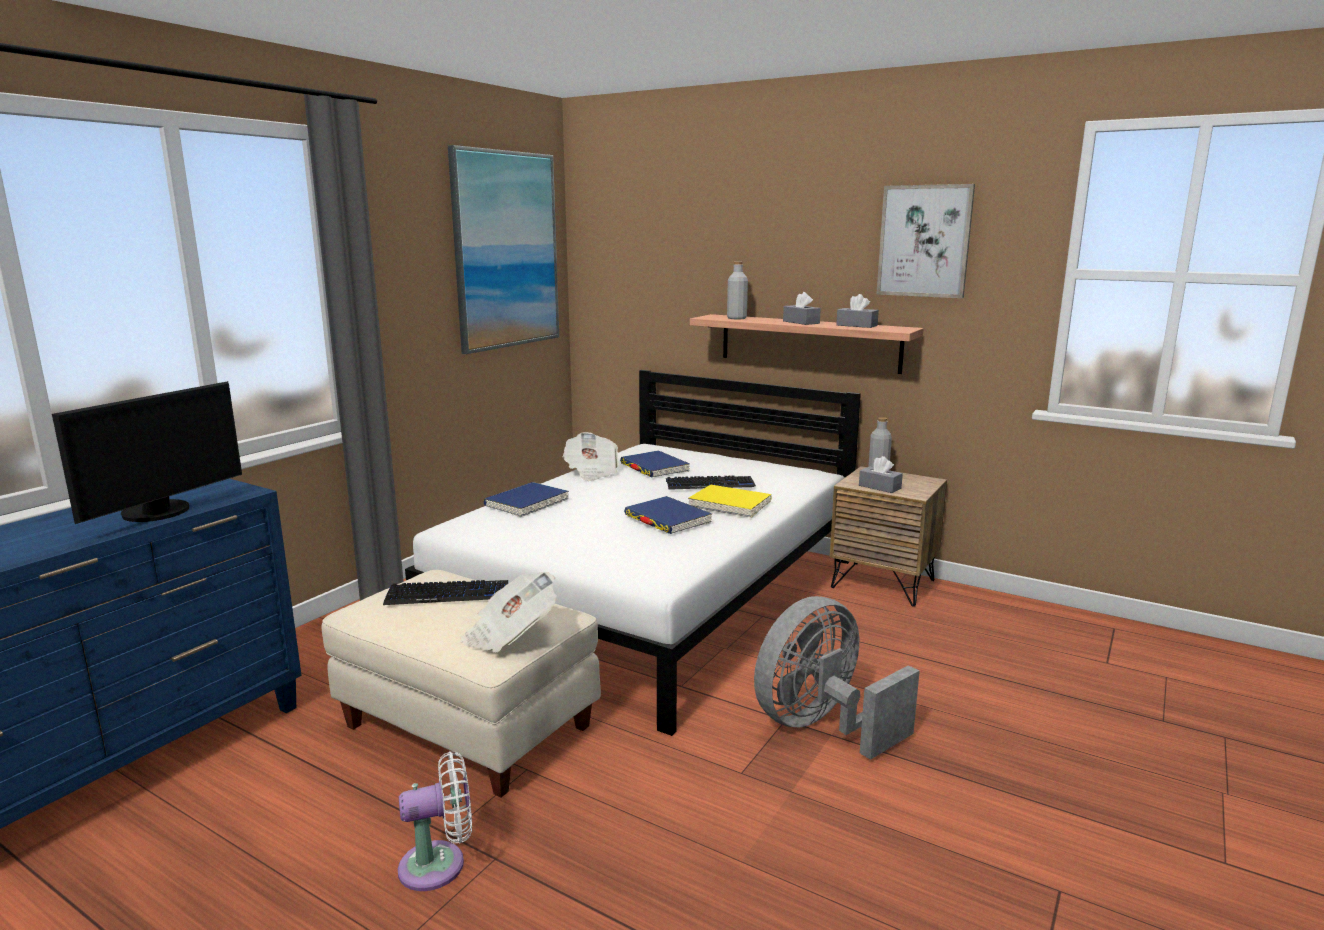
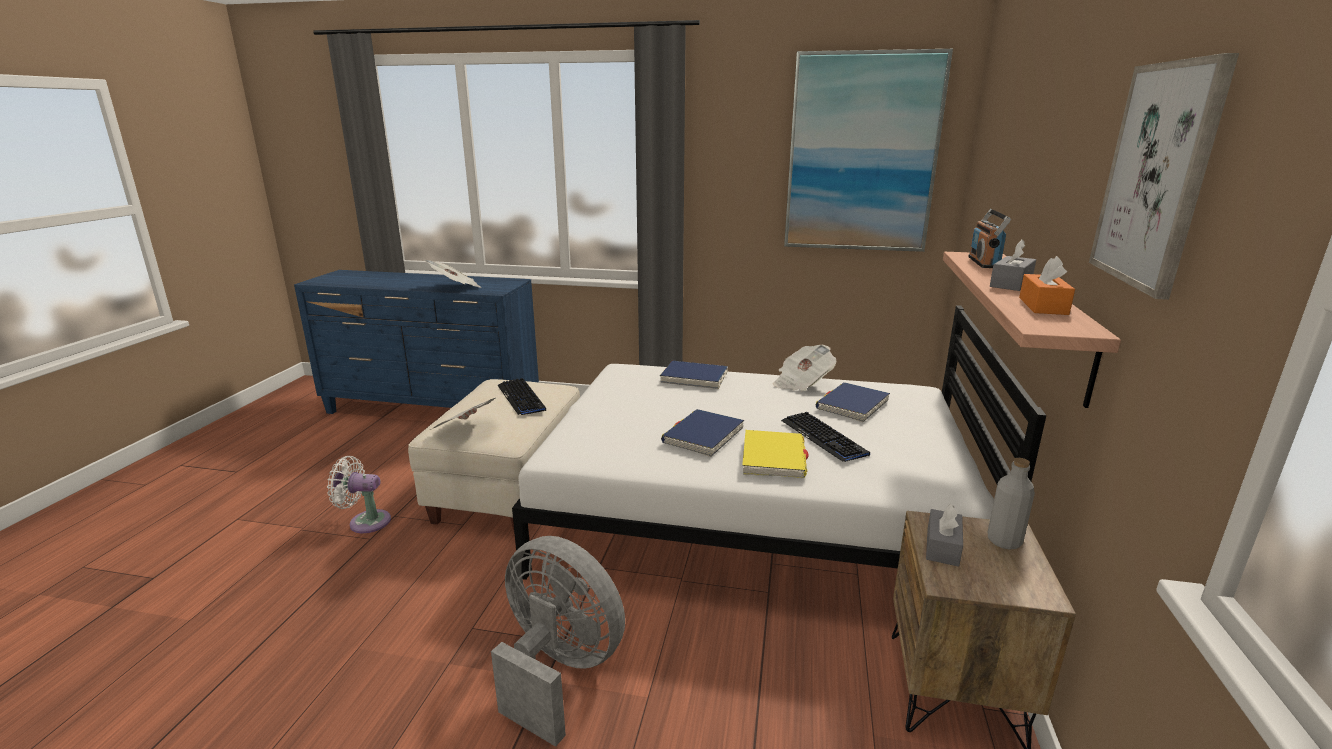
camera: 70 degrees right, 5 degrees up
monitor [52,381,242,524] -> newspaper [424,260,482,288]
white fan [398,751,472,891] -> white fan turned 135 degrees clockwise [327,456,391,533]
grey bottle [727,262,748,319] -> radio [968,209,1011,268]
grey tissue box [836,294,879,328] -> orange tissue box [1019,256,1075,315]

